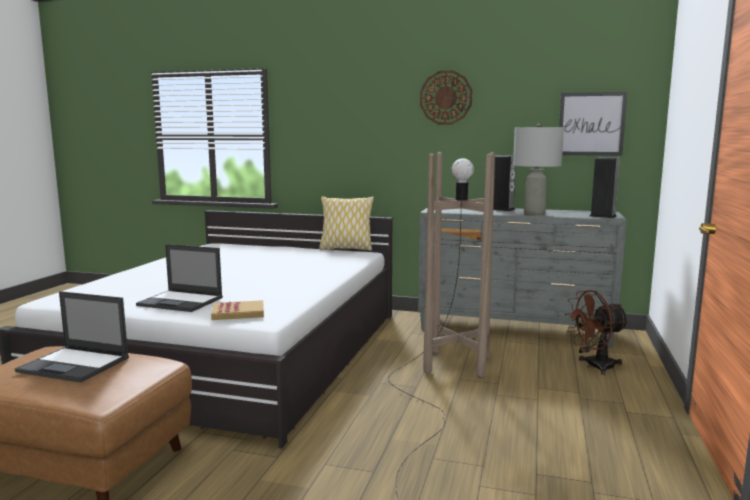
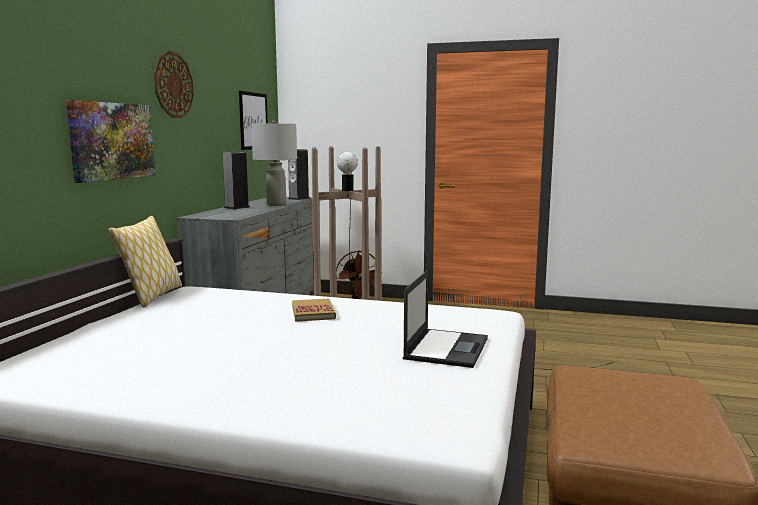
camera: 90 degrees left, 0 degrees up
laptop [15,291,129,383] -> none
book [211,300,264,320] -> book moved to [292,299,336,322]
none -> picture [66,100,156,183]

